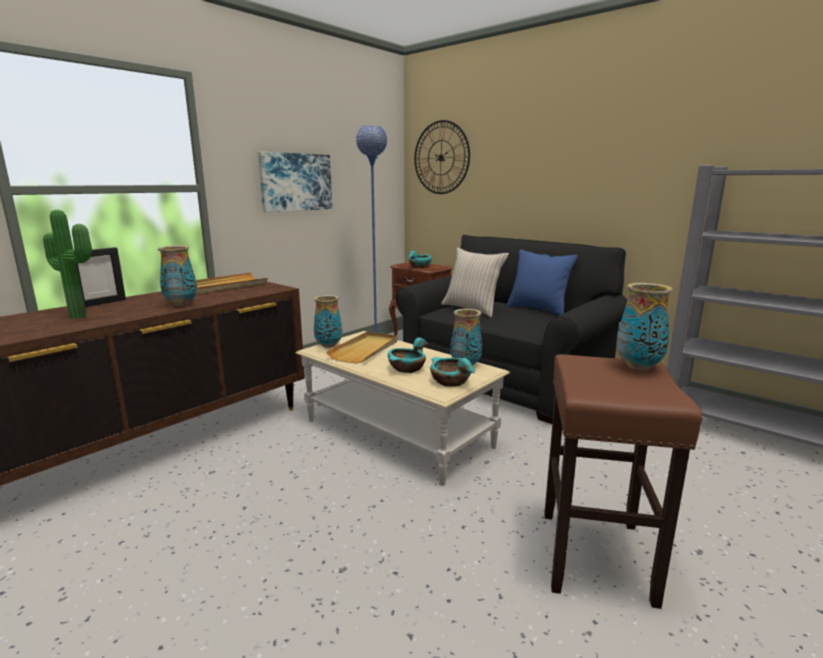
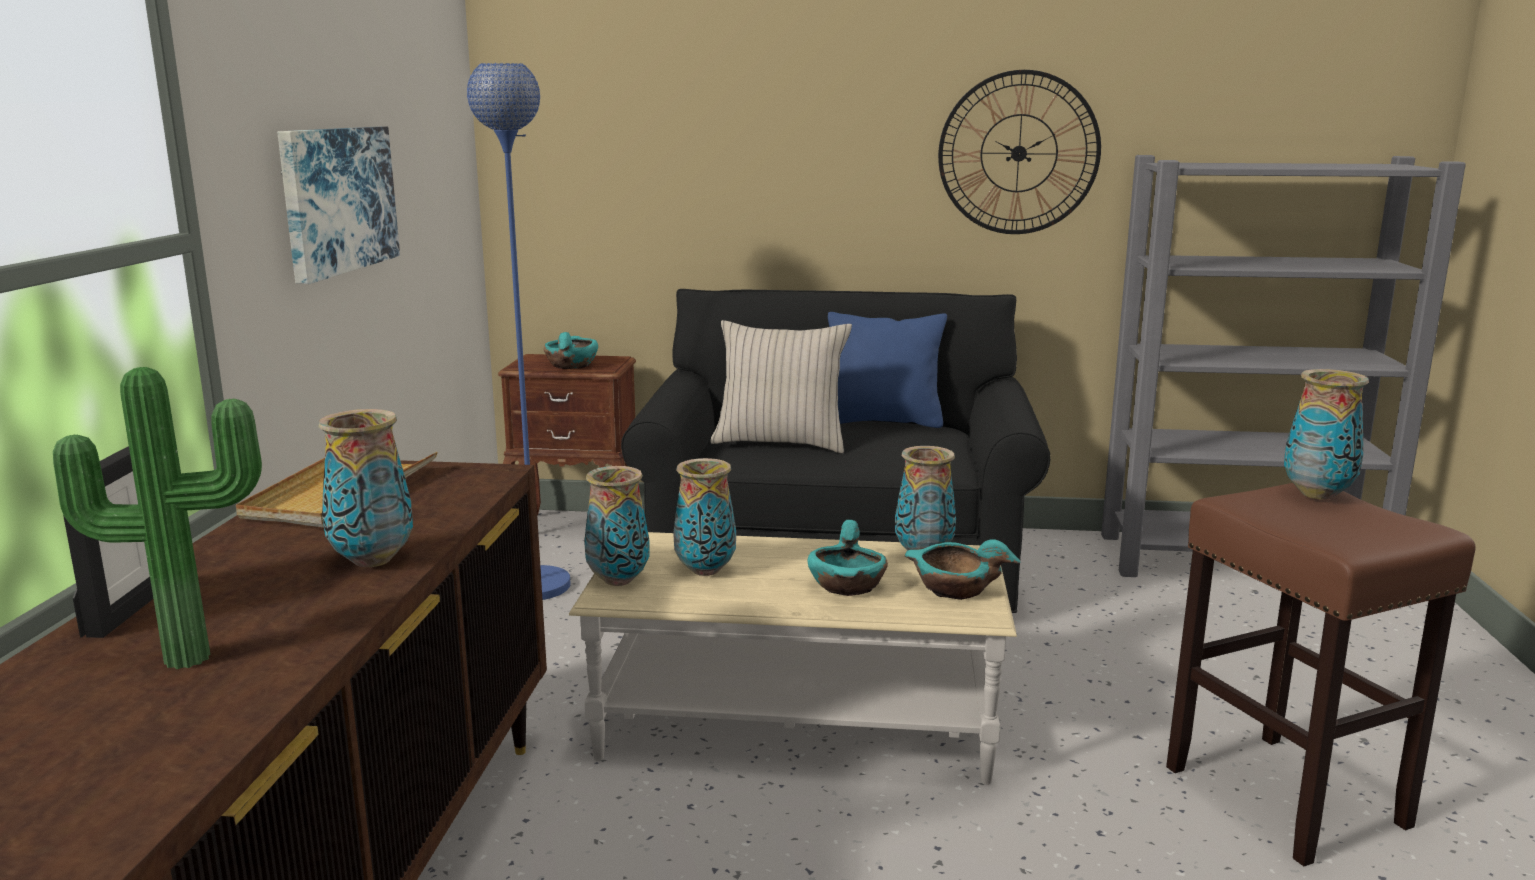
camera: 35 degrees left, 0 degrees up
beige tray [326,332,398,363] -> vase [673,458,736,576]
wall clock [414,120,470,194] -> wall clock moved to [938,70,1101,234]

